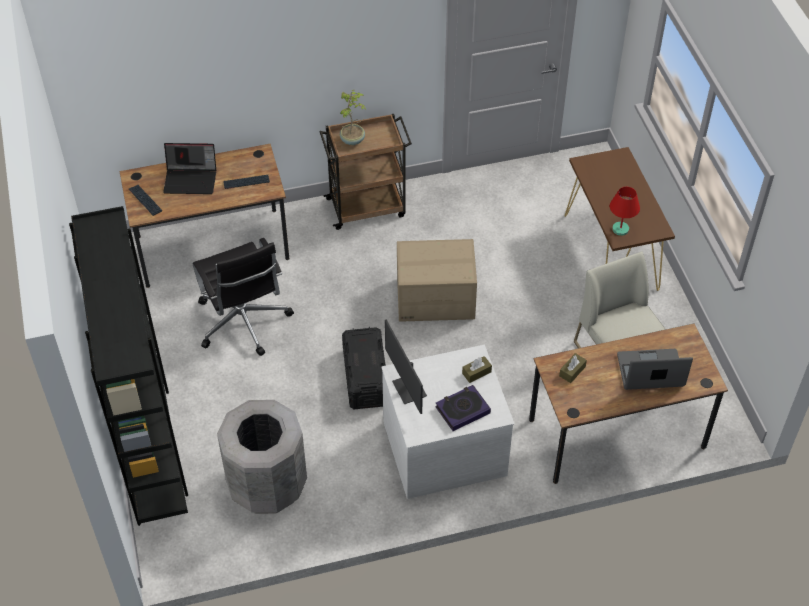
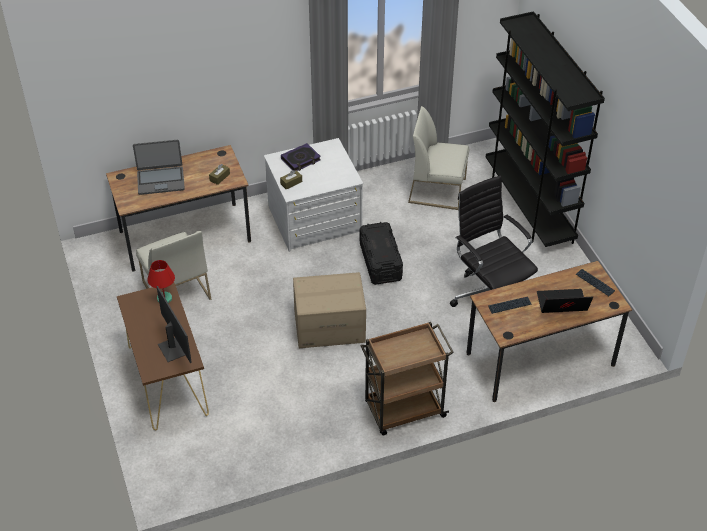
camera: 175 degrees right, 5 degrees down
grey trash can [217,400,307,514] -> white chair [408,106,469,210]
potted plant [340,90,366,145] -> none
monitor [385,319,427,414] -> monitor moved to [156,286,192,363]

